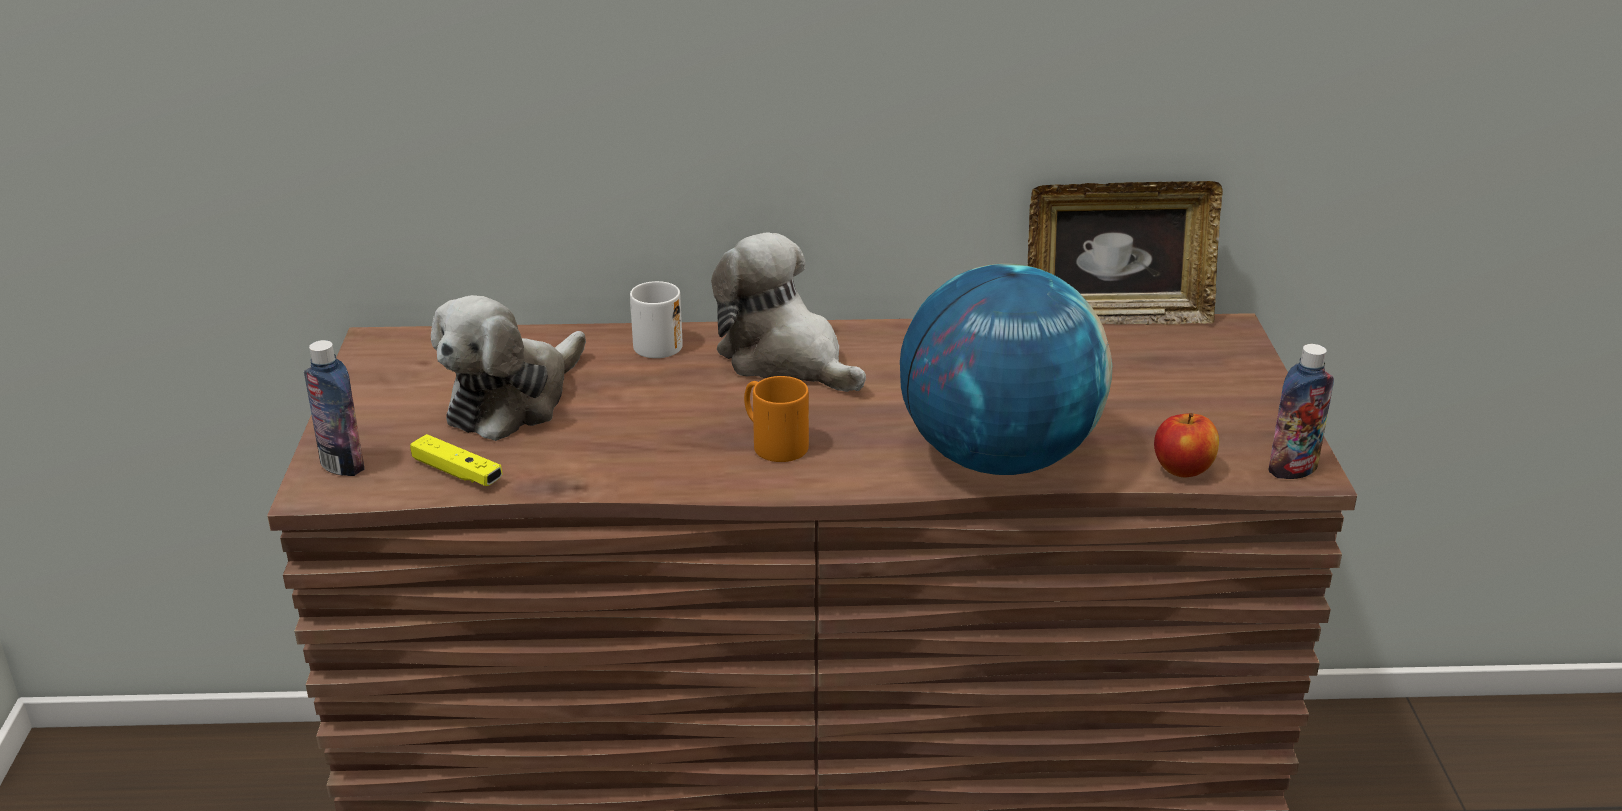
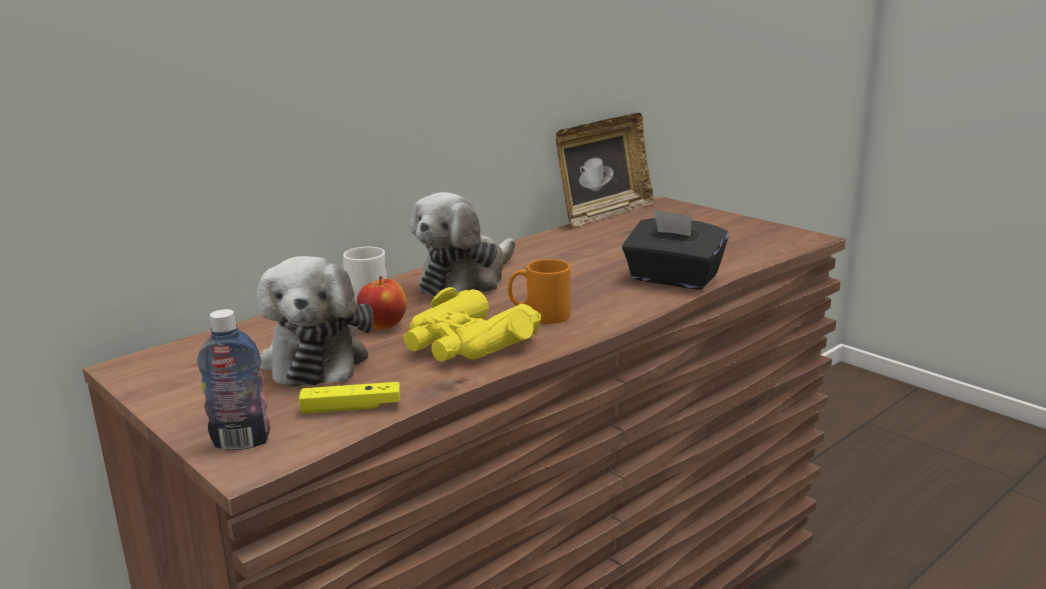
camera: 40 degrees left, 10 degrees down
plush toy [711,232,866,392] -> plush toy turned 60 degrees counterclockwise [410,192,515,296]
globe [900,264,1112,475] -> black tissue box [622,209,729,290]
apple [1154,413,1219,477] -> apple moved to [357,276,407,330]
bottle [1268,344,1334,479] -> none
none -> yellow binoculars [403,287,541,362]

